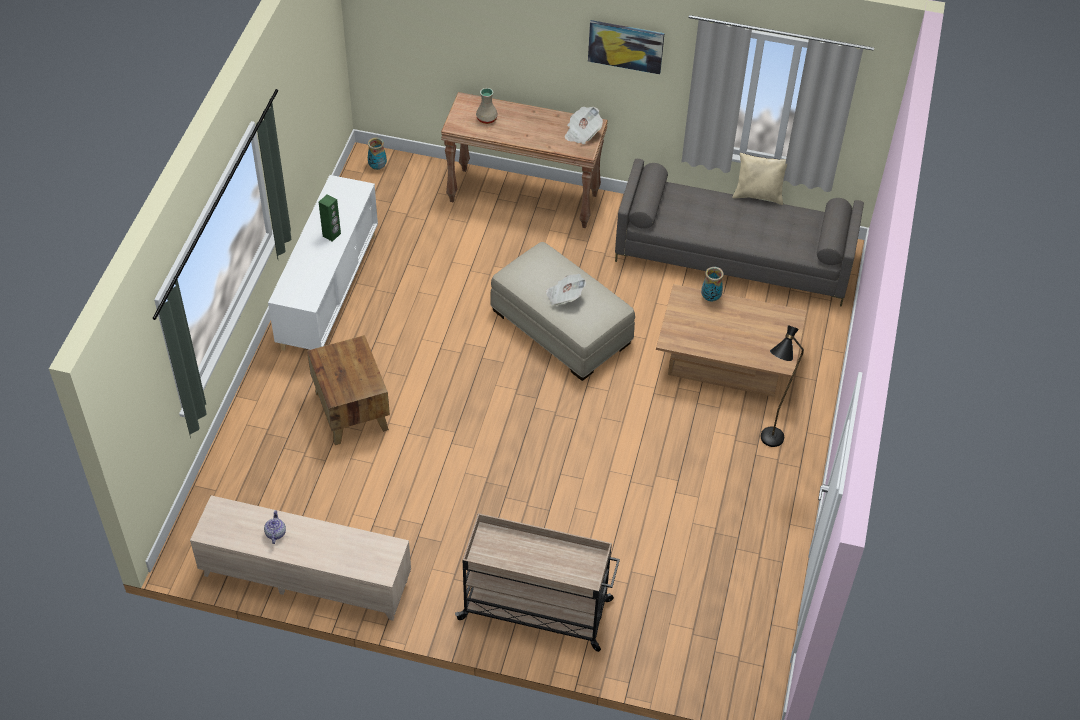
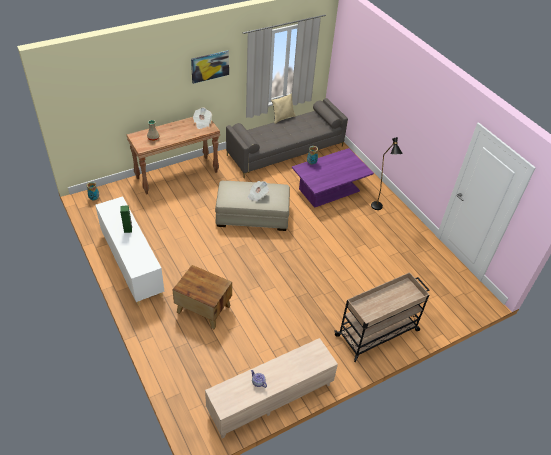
camera: 45 degrees left, 5 degrees down
brown coffee table [656,284,807,397] -> purple coffee table [292,148,374,208]

